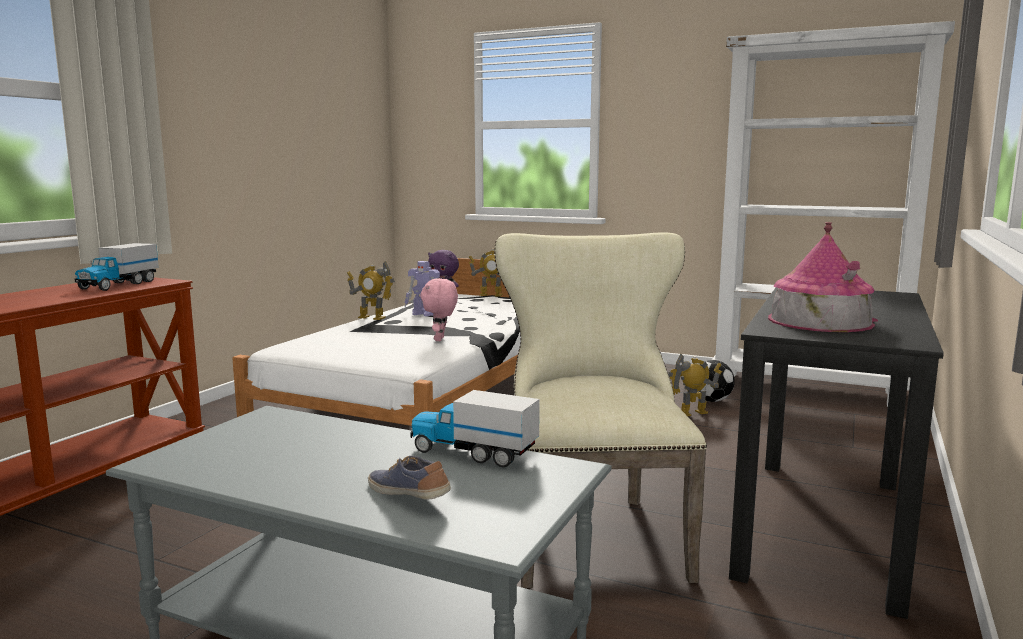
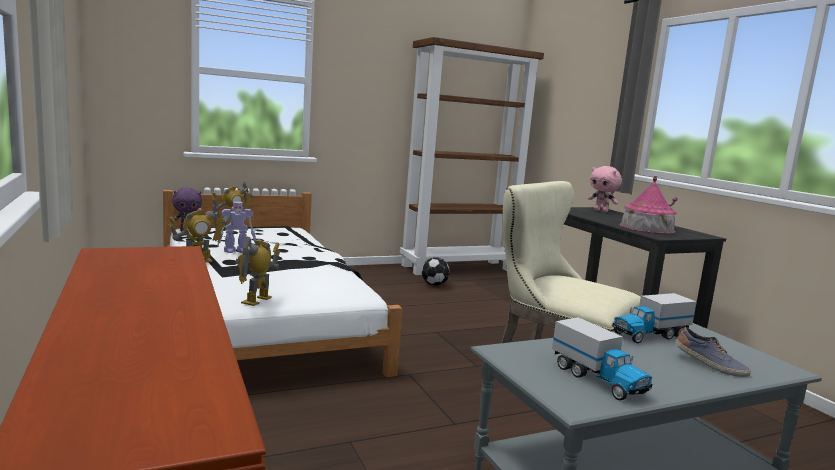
camera: 50 degrees left, 0 degrees up
toy truck [75,243,159,291] -> toy truck moved to [552,317,652,400]
shoe [368,456,451,500] -> shoe turned 135 degrees counterclockwise [675,327,751,377]
pink plush toy [420,278,458,341] -> pink plush toy moved to [588,166,622,212]
toy robot [668,353,722,416] -> toy robot moved to [236,237,281,306]
white bookcase [712,21,955,407] -> brown bookcase [400,37,544,275]

